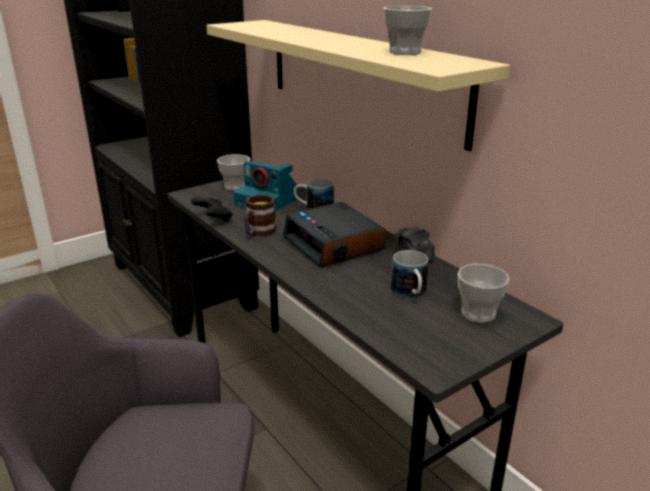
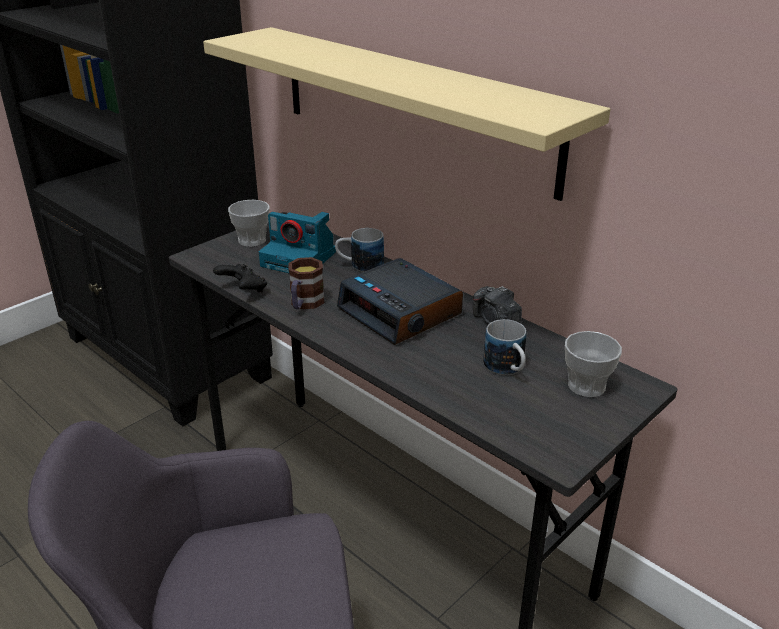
camera: 10 degrees left, 5 degrees up
cup [383,6,432,55] -> none

